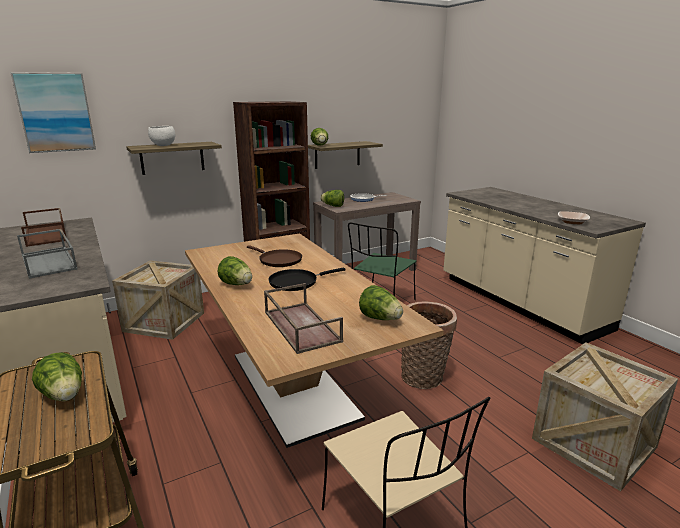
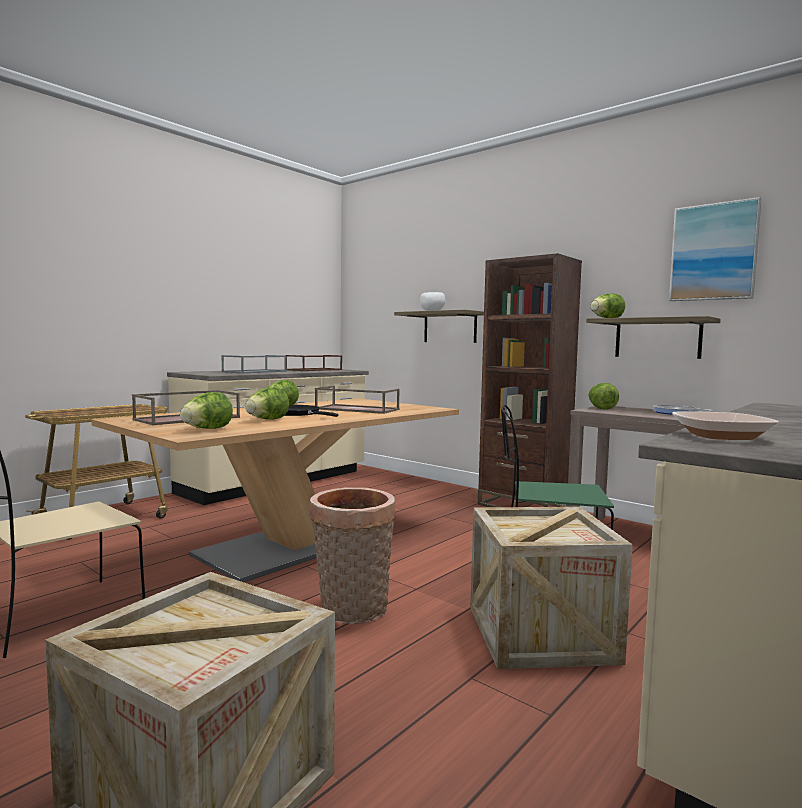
camera: 70 degrees right, 15 degrees down
picture [10,72,96,153] -> picture moved to [669,197,762,301]
lettuce [32,352,82,402] -> lettuce moved to [245,387,289,419]
crate [112,260,204,340] -> crate moved to [470,507,633,669]
brown frying pan [247,245,302,267] -> brown tray [315,386,399,414]

